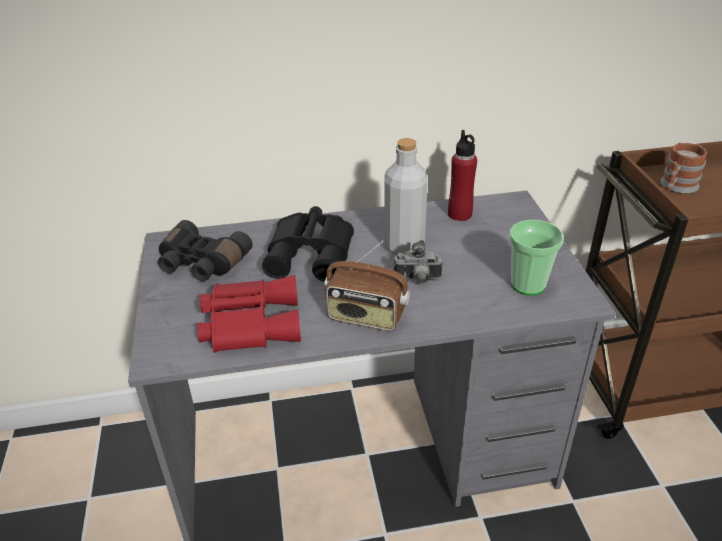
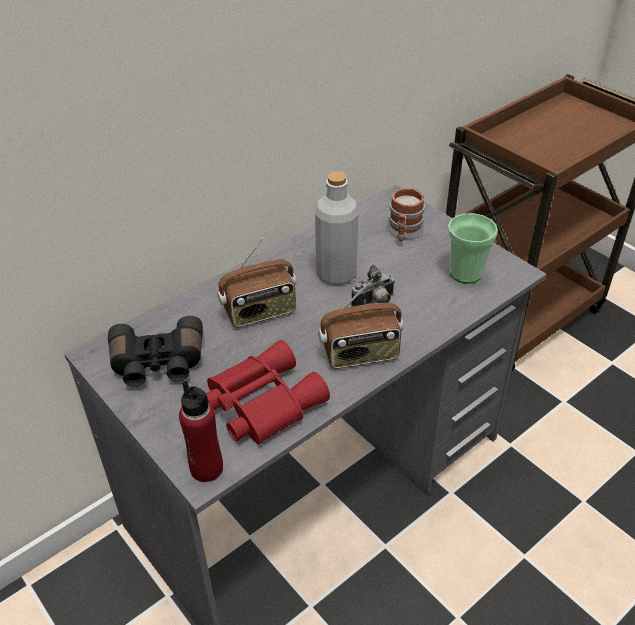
camera: 30 degrees left, 5 degrees up
black binoculars [262,206,354,282] -> radio [217,238,297,327]
red bottle [448,130,477,221] -> red bottle moved to [179,381,223,482]
mug [660,143,707,194] -> mug moved to [387,188,425,241]

